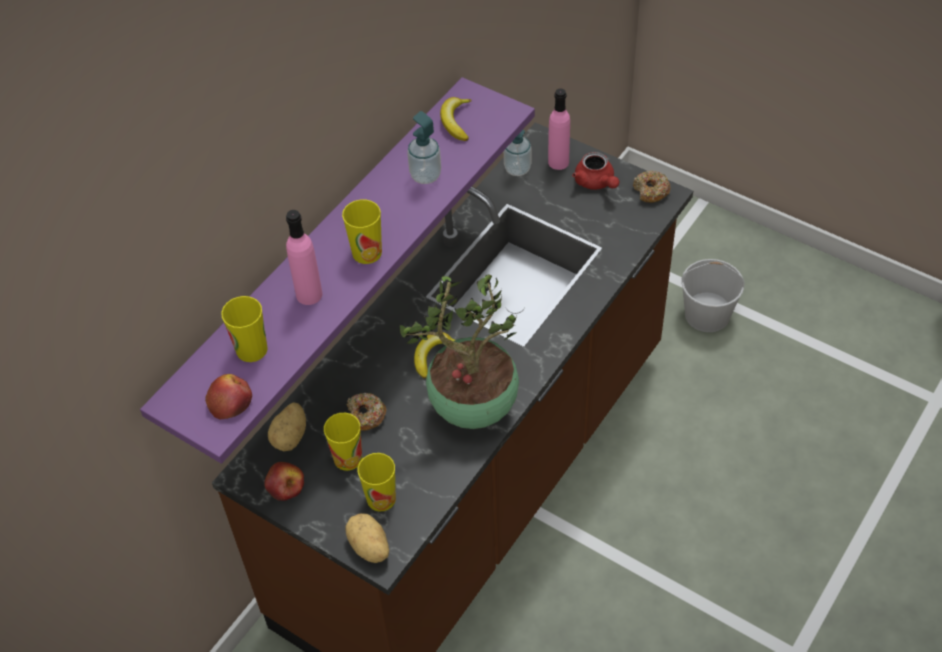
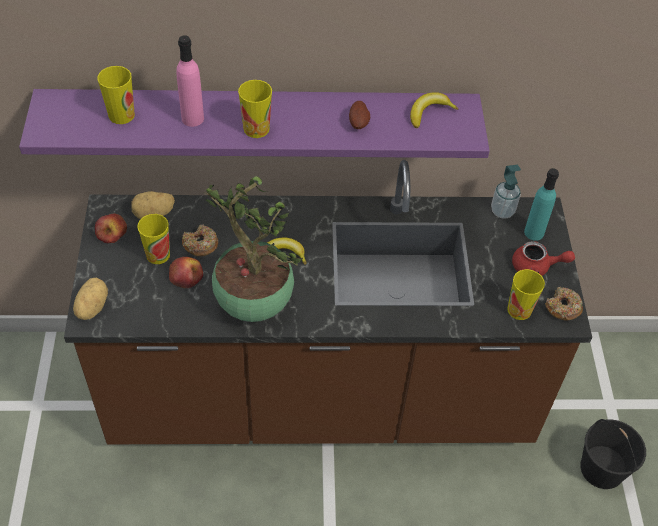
camera: 50 degrees right, 0 degrees up
apple [205,374,252,420] -> apple moved to [169,257,203,288]
cup [358,453,396,512] -> cup moved to [507,269,545,320]
soap dispenser [407,111,441,184] -> potato [349,101,370,129]
pink bottle [548,88,570,170] -> turquoise bottle [524,168,559,241]
red teapot [572,152,619,190] -> red teapot turned 105 degrees counterclockwise [512,241,575,276]
white bucket [681,259,745,332] -> black bucket [580,419,646,489]

